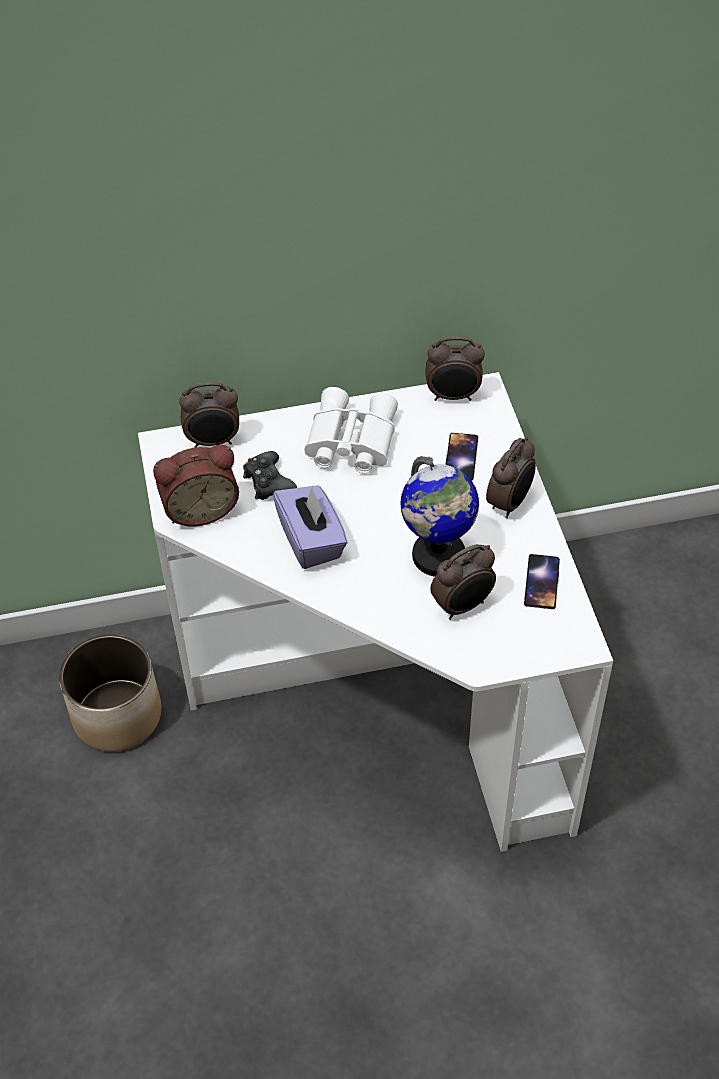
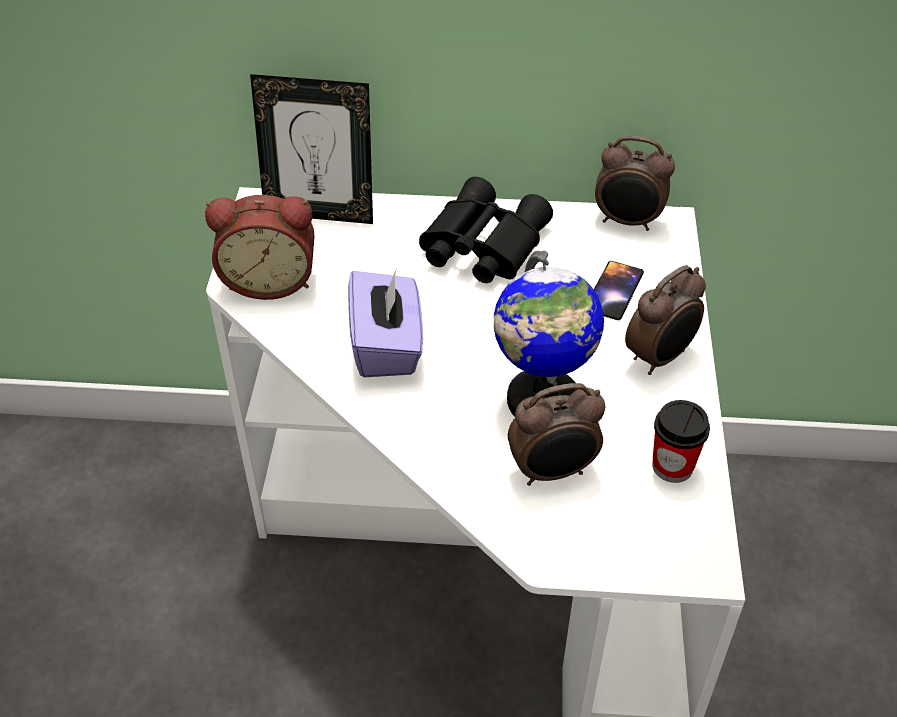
camera: 15 degrees right, 5 degrees down
planter [59,635,161,752] -> none
alarm clock [179,382,239,448] -> picture frame [250,74,373,224]
black game controller [243,451,297,500] -> none
white binoculars [304,387,398,473] -> black binoculars [419,177,553,283]
phone [524,554,560,609] -> cup [652,400,710,483]

